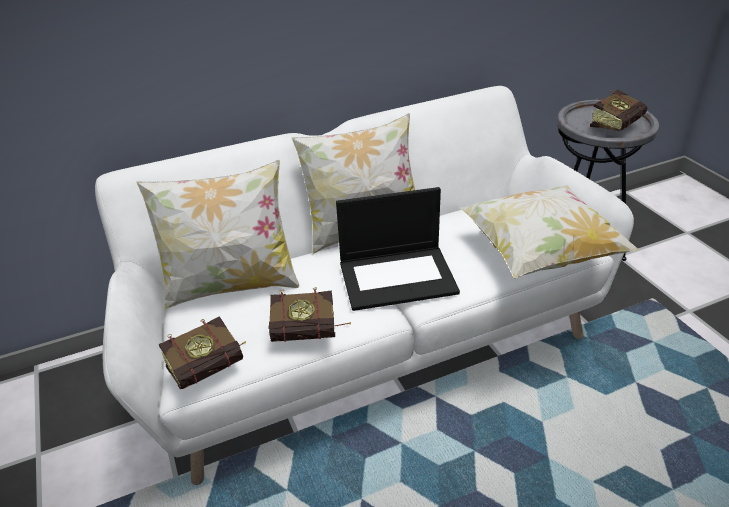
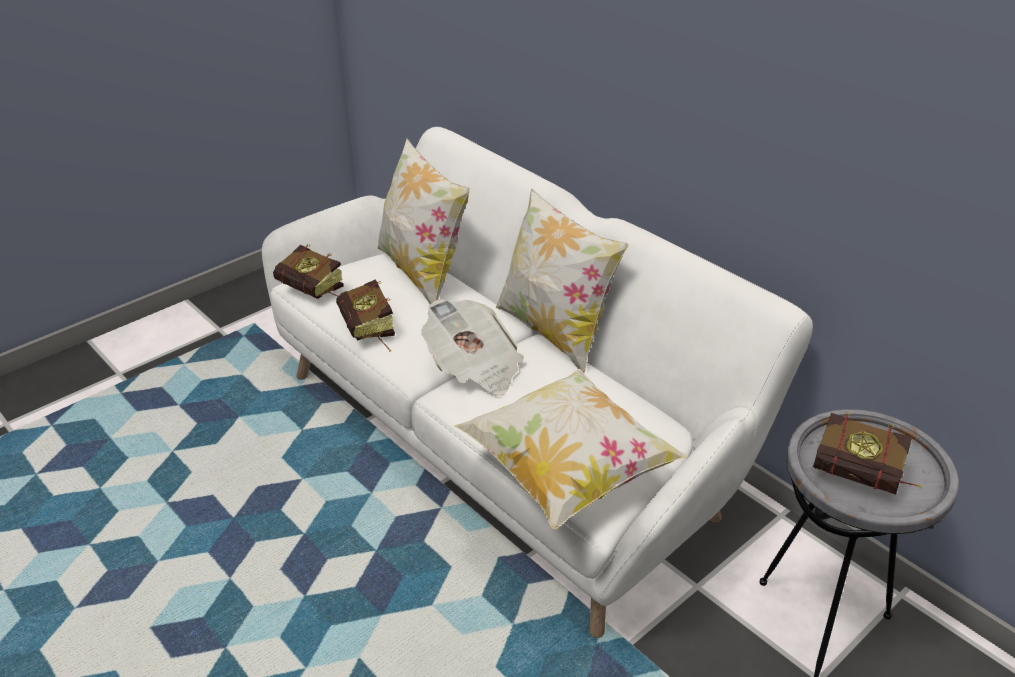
camera: 70 degrees right, 0 degrees up
laptop [336,187,460,311] -> newspaper [421,299,524,396]

